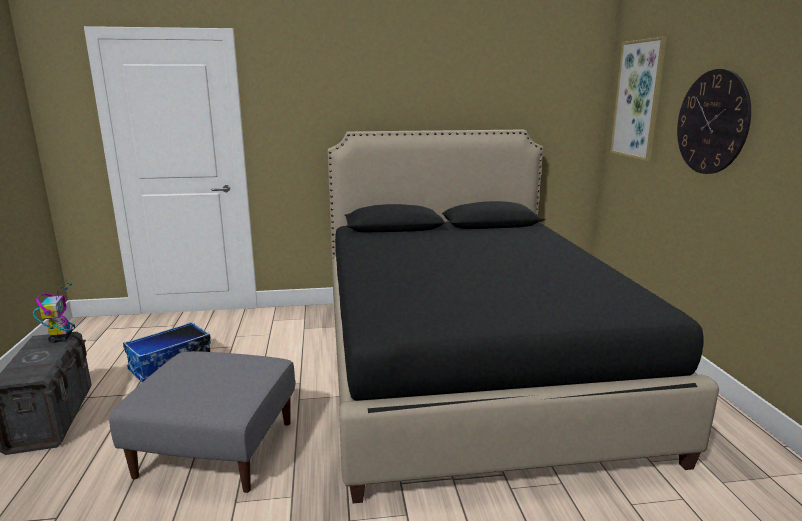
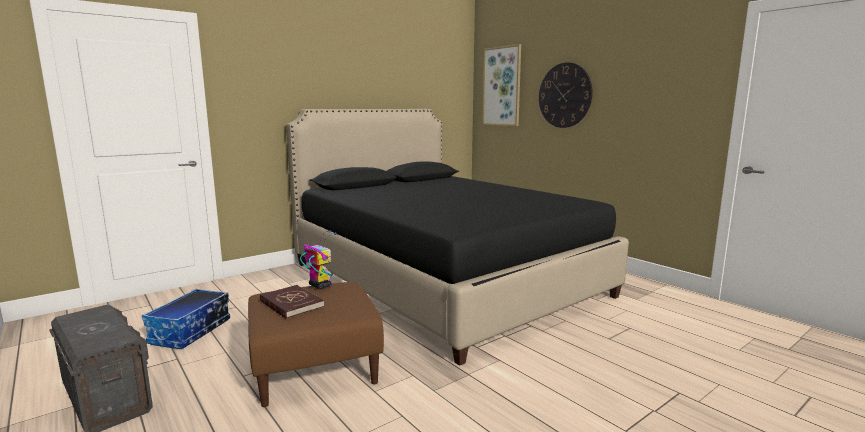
camera: 30 degrees left, 5 degrees down
toy robot [33,283,75,343] -> toy robot moved to [300,230,337,289]
grey ottoman [109,351,295,493] -> brown ottoman [248,282,384,407]
none -> red book [260,285,324,319]

